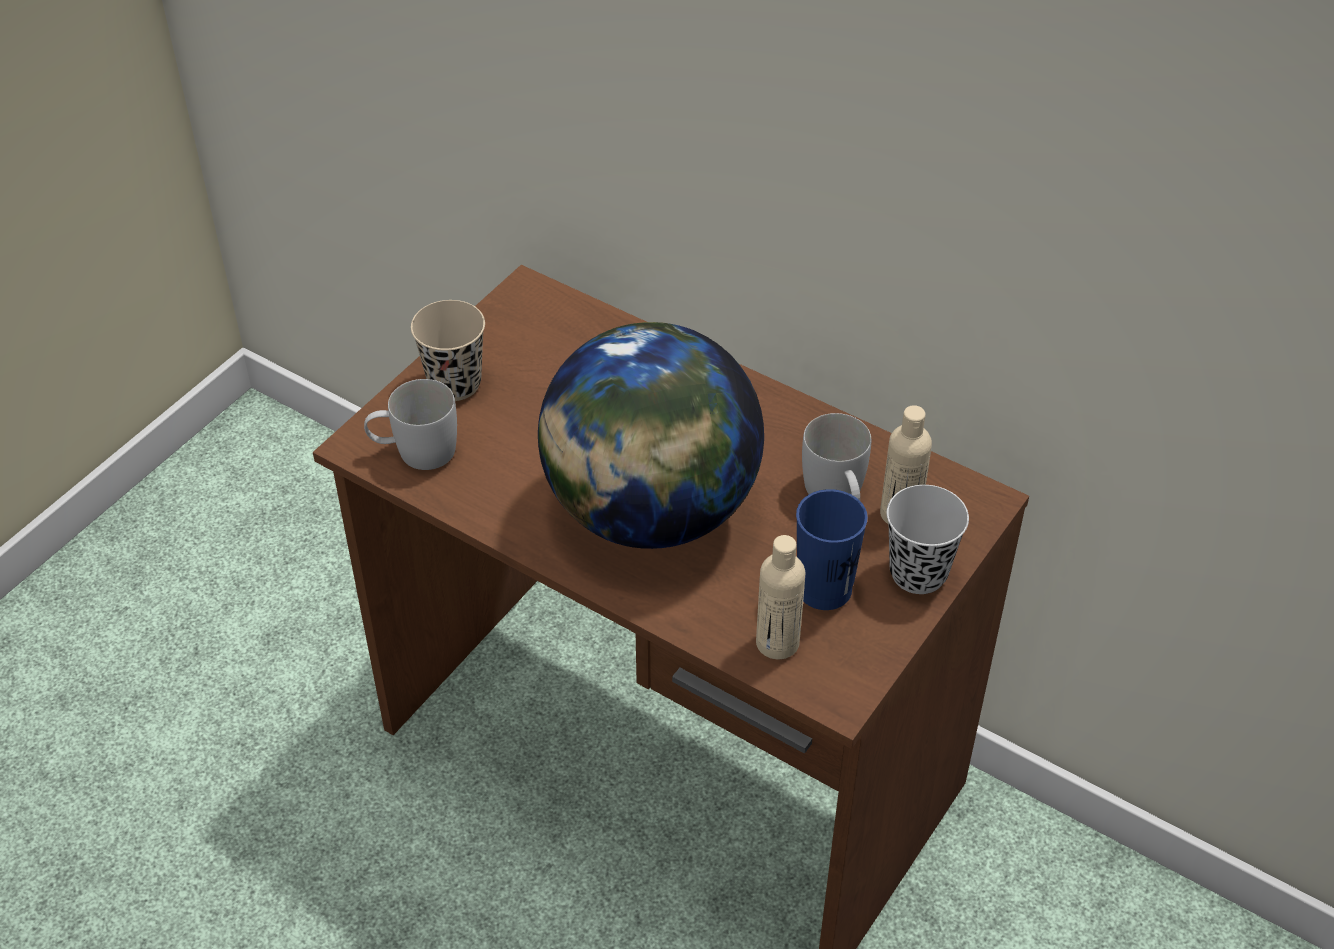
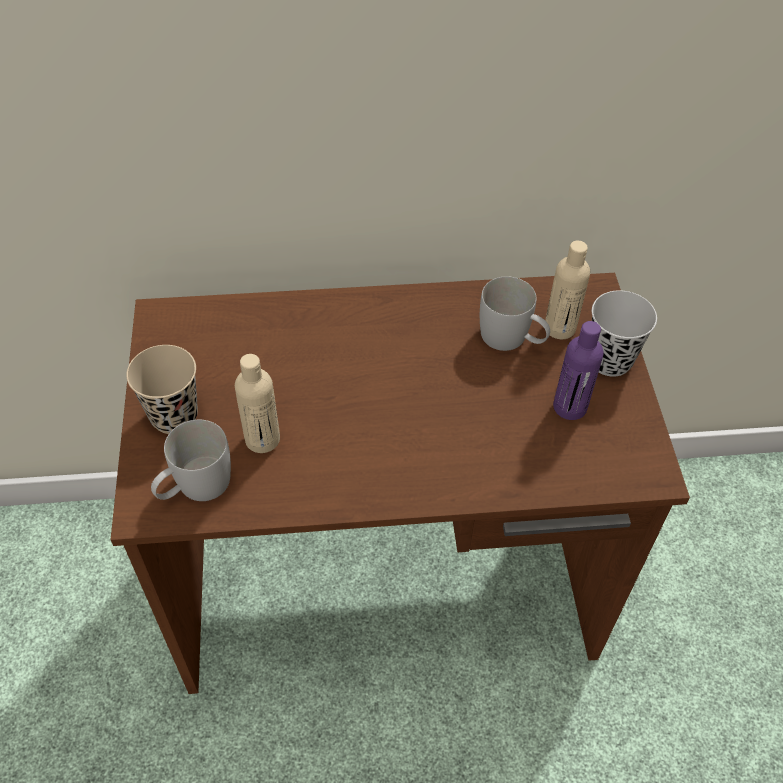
camera: 40 degrees left, 5 degrees up
globe [538,322,764,549] -> none
beige bottle [756,535,805,659] -> beige bottle moved to [235,354,280,453]
blue cup [796,489,868,610] -> purple bottle [553,321,603,420]

